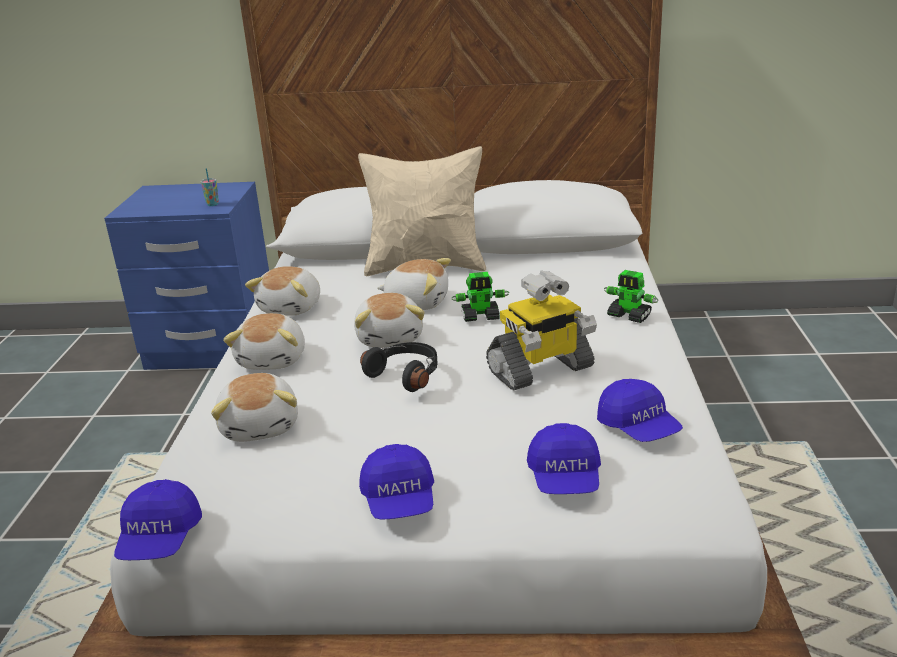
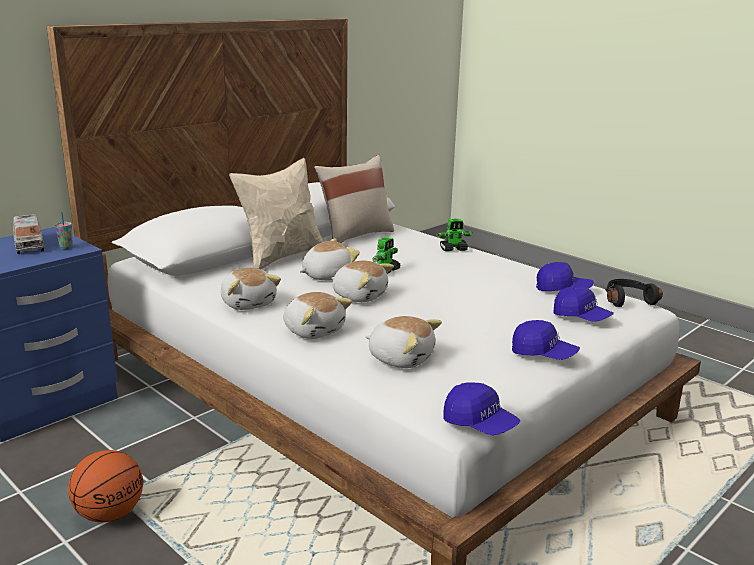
camera: 50 degrees left, 5 degrees down
black headphones [360,342,438,392] -> black headphones moved to [605,279,663,307]
toy robot [486,271,597,391] -> none
none -> toy truck [13,214,45,254]
none -> basketball [68,450,143,522]
none -> beige pillow [314,155,394,243]

